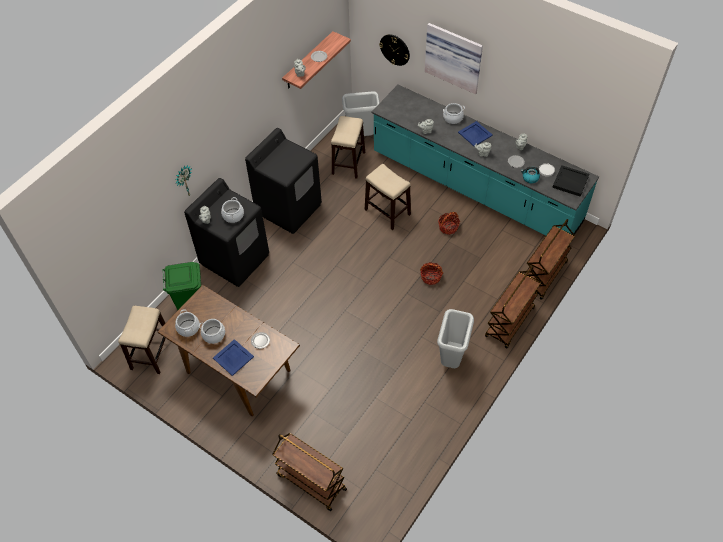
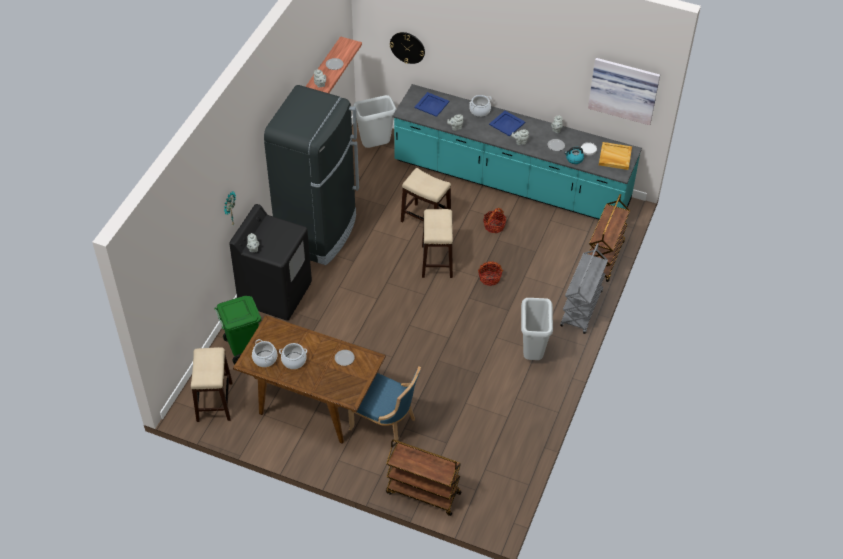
camera: 15 degrees left, 5 degrees down
blue tray [213,339,254,376] -> blue tray moved to [415,92,449,117]
cooking pot [221,197,244,223] -> none
black washing machine [245,128,322,234] -> black fridge [264,85,359,265]
stool [331,116,365,179] -> stool moved to [422,209,453,278]
picture [425,23,483,94] -> picture moved to [588,58,660,125]
brown cart [485,266,541,348] -> grey cart [560,243,608,334]
black tray [552,165,589,197] -> beige tray [599,142,632,170]
none -> blue chair [348,366,421,443]

